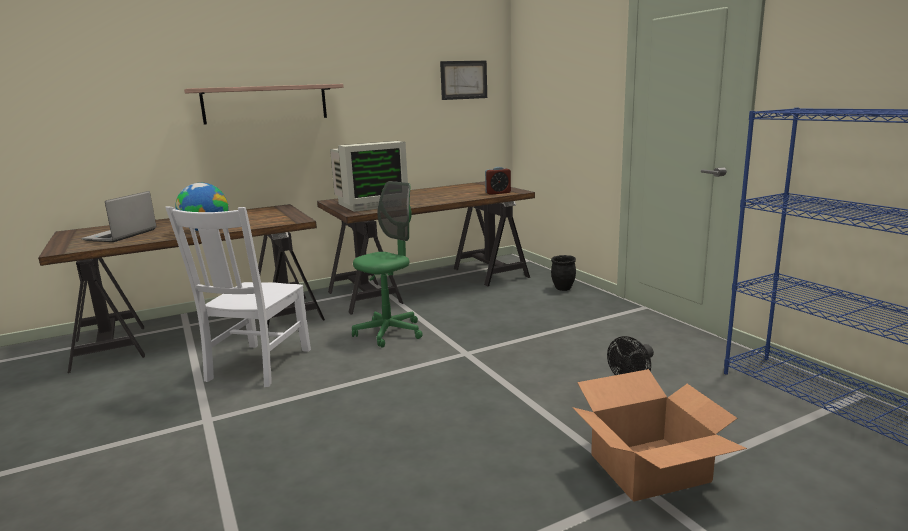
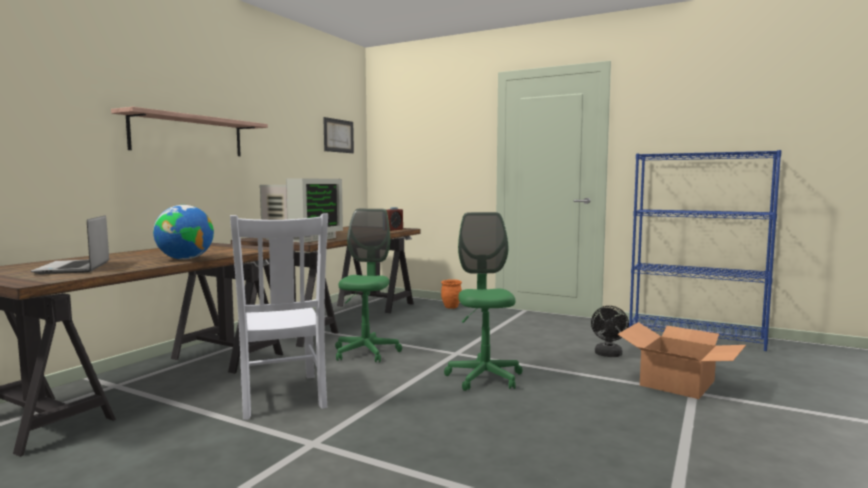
camera: 35 degrees left, 10 degrees down
black planter [551,255,576,291] -> orange planter [441,279,462,309]
none -> green office chair [444,212,523,391]

